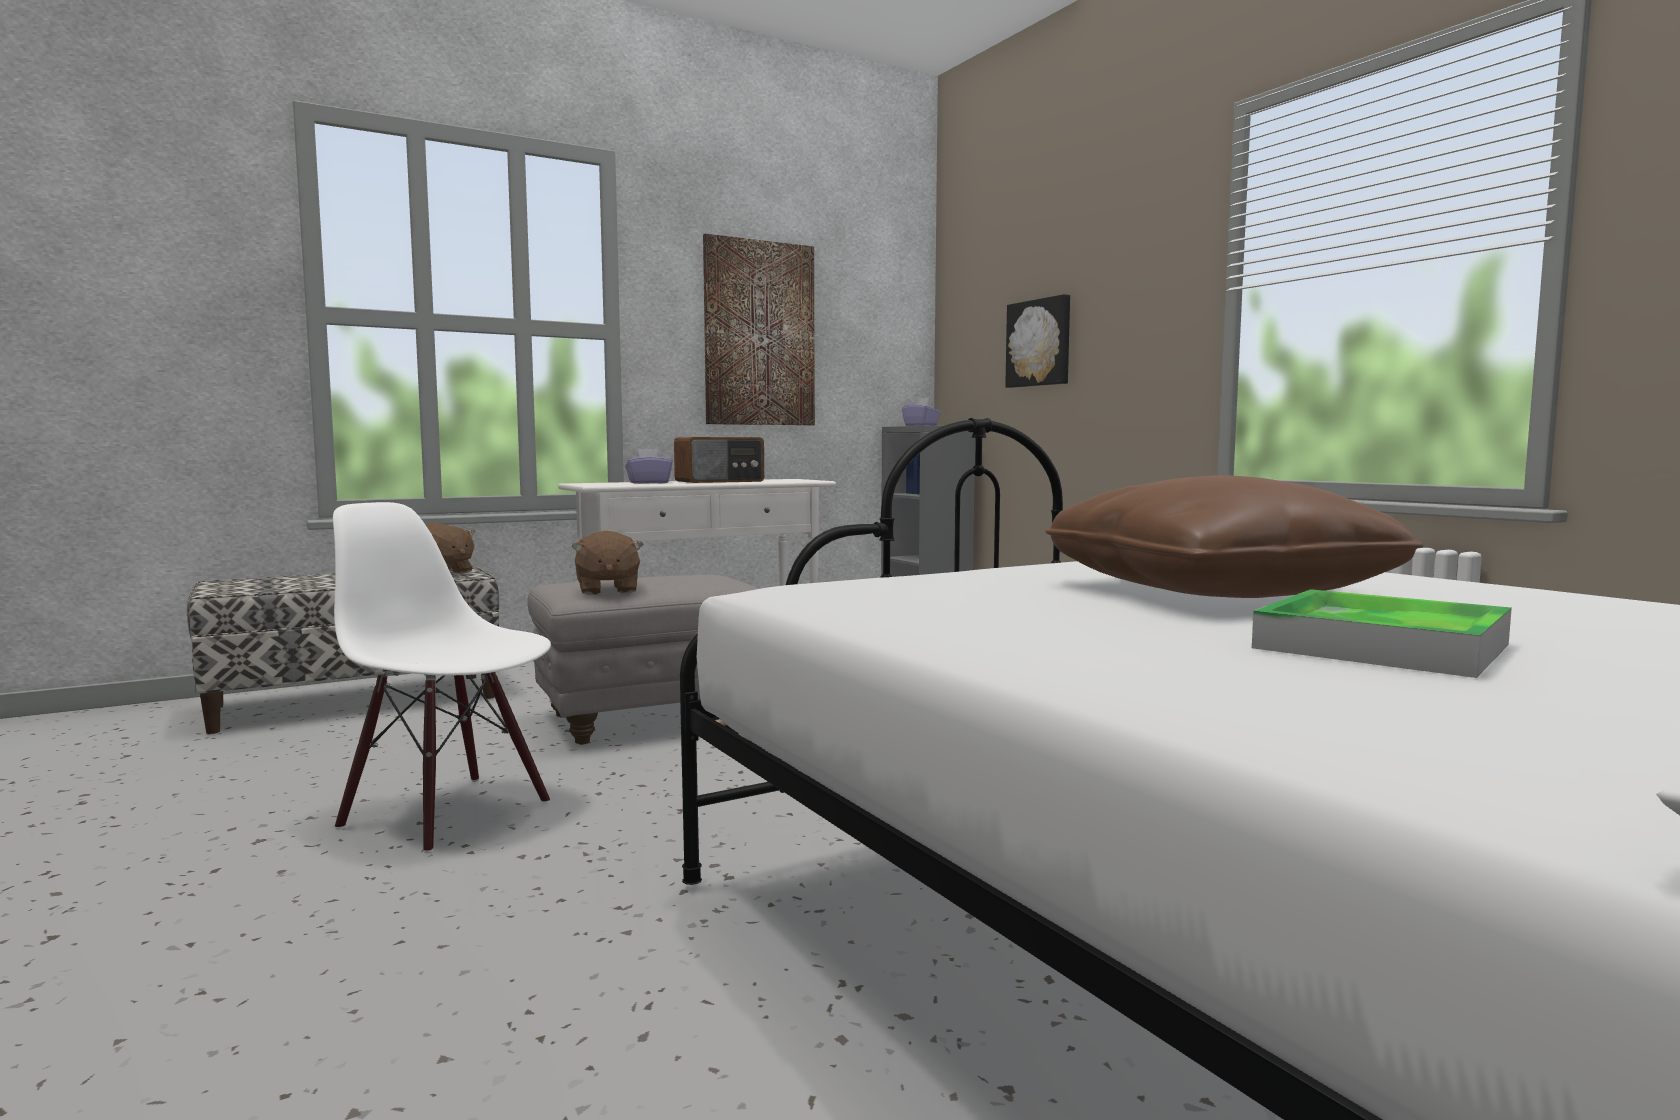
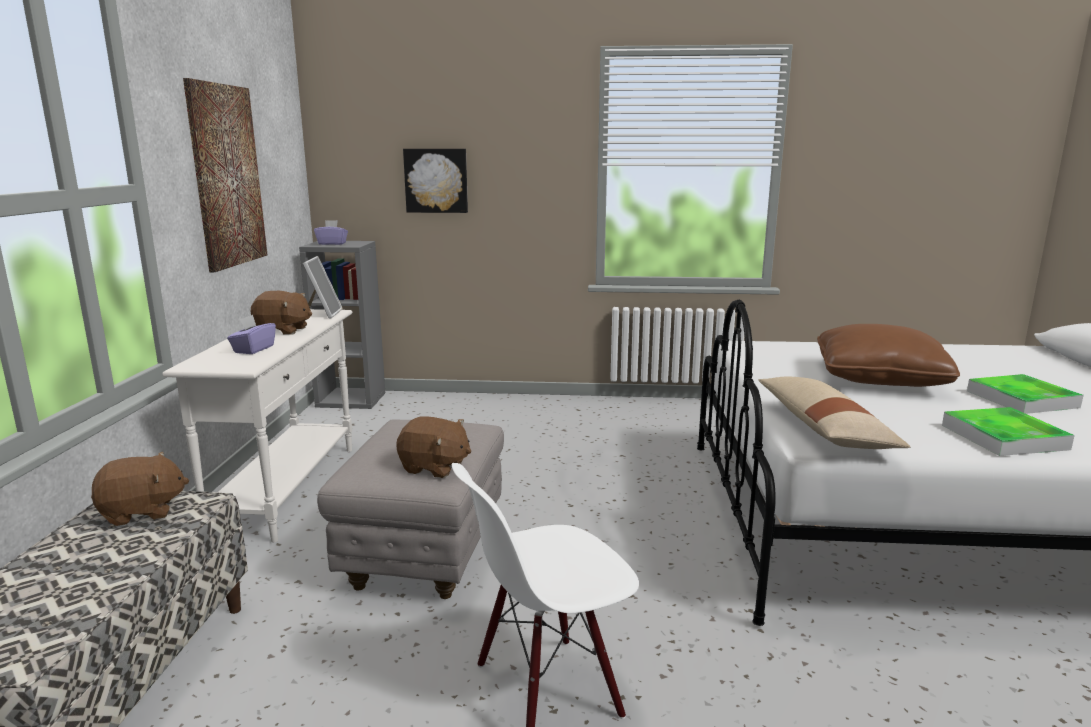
camera: 55 degrees left, 10 degrees up
radio [674,437,764,483] -> brown plush toy [251,291,312,335]
none -> picture frame [303,256,343,319]
none -> beige pillow [758,377,910,449]
none -> tray [942,407,1075,456]

